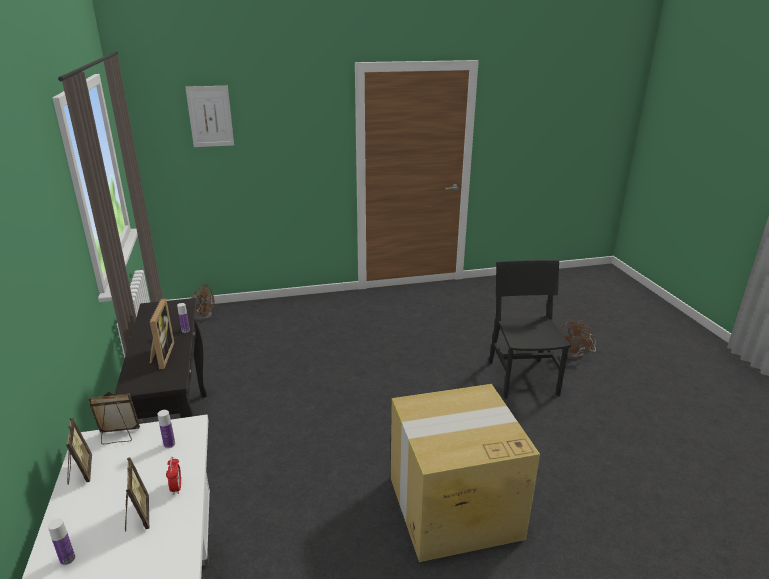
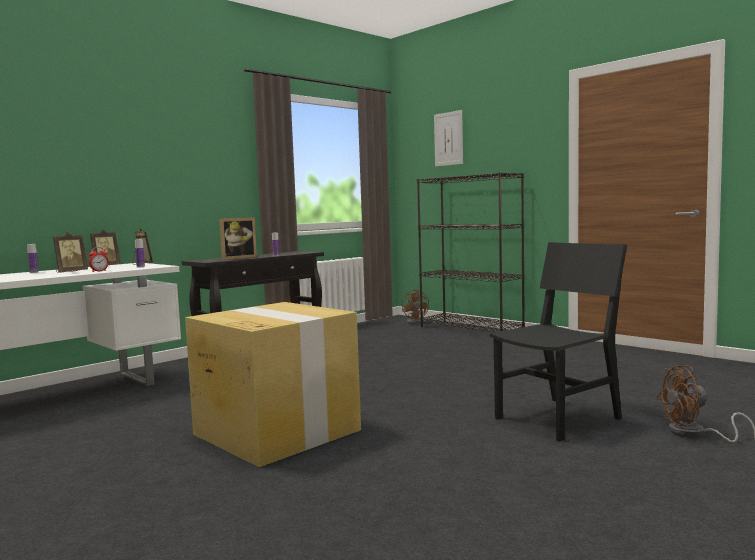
camera: 60 degrees right, 20 degrees down
none -> black bookcase [417,172,525,332]

